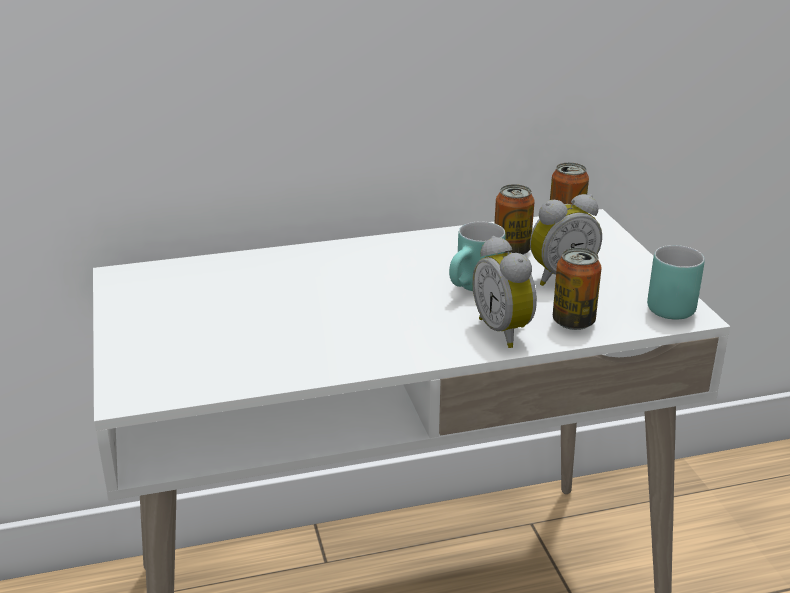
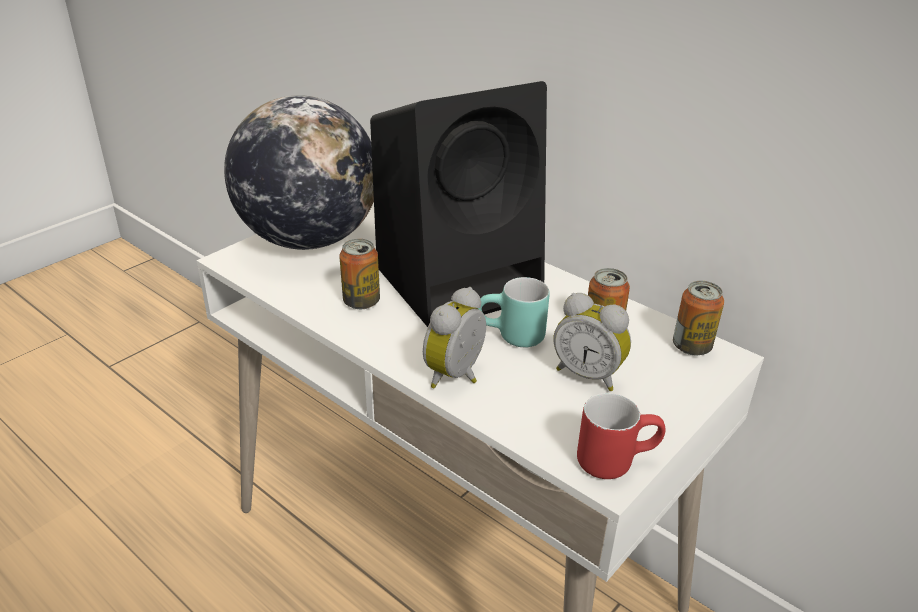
camera: 55 degrees right, 5 degrees up
can [553,248,602,330] -> can moved to [339,239,380,309]
turquoise mug [647,245,705,320] -> red mug [577,393,665,479]
none -> globe [224,95,374,250]
none -> black speaker [370,81,547,327]

